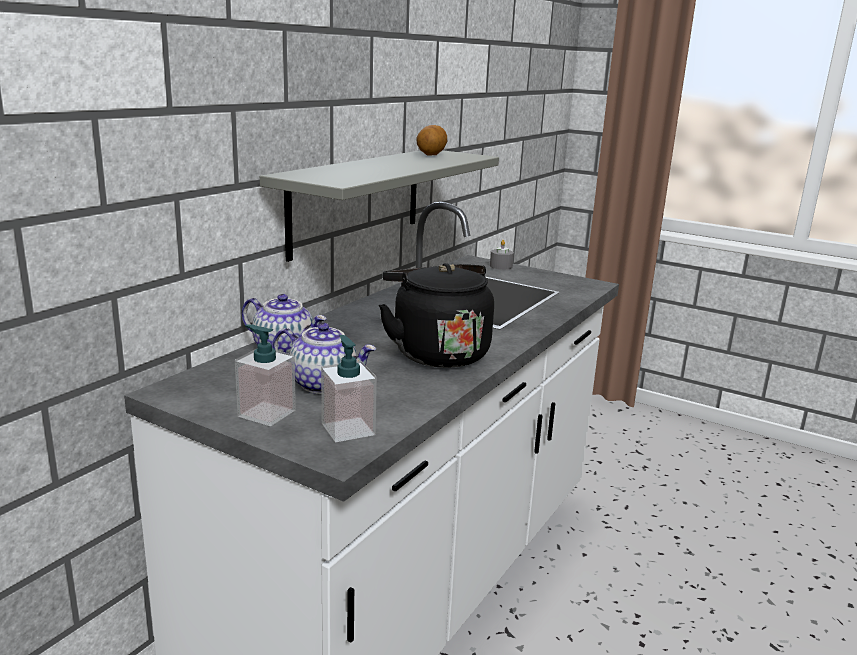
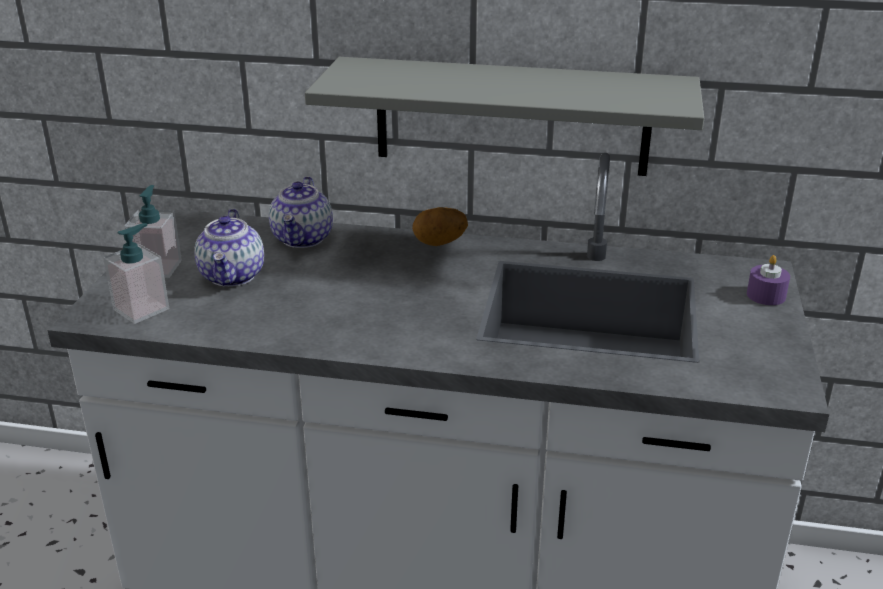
camera: 70 degrees right, 10 degrees up
black kettle [379,263,494,368] -> none
potato [416,125,447,155] -> potato moved to [412,207,468,246]
grey candle [490,240,514,270] -> purple candle [747,255,790,305]

